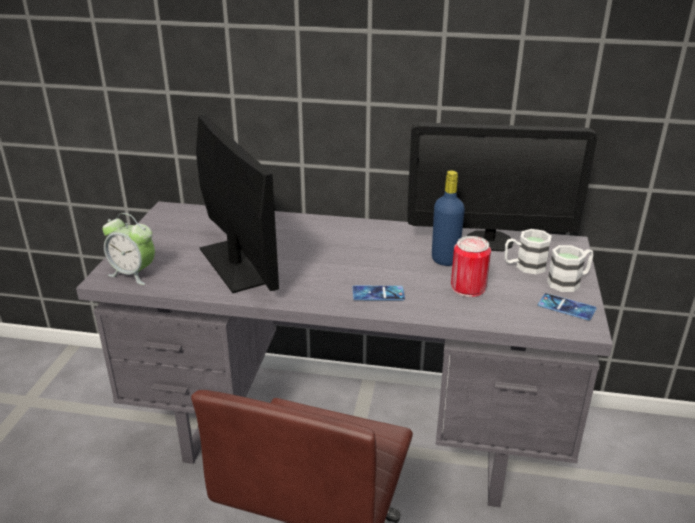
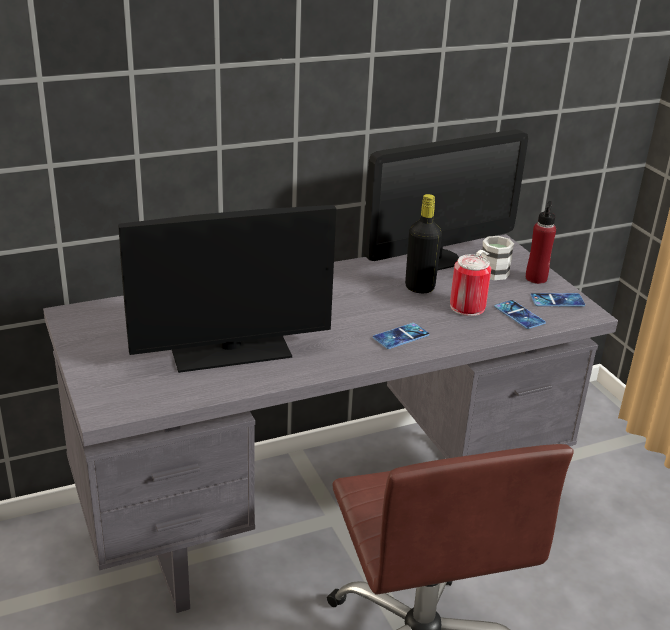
camera: 35 degrees left, 0 degrees up
alarm clock [102,213,155,285] -> none
monitor [196,115,279,293] -> monitor turned 135 degrees clockwise [118,205,336,373]
blue bottle [432,170,465,266] -> black bottle [405,194,442,293]
white mug [547,245,593,292] -> red bottle [526,201,556,284]
none -> phone [494,300,546,329]

